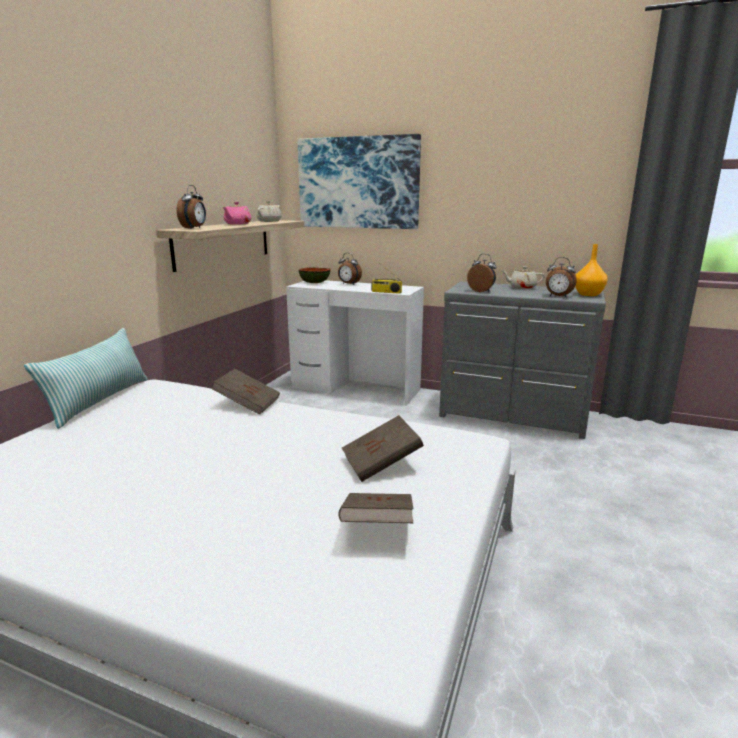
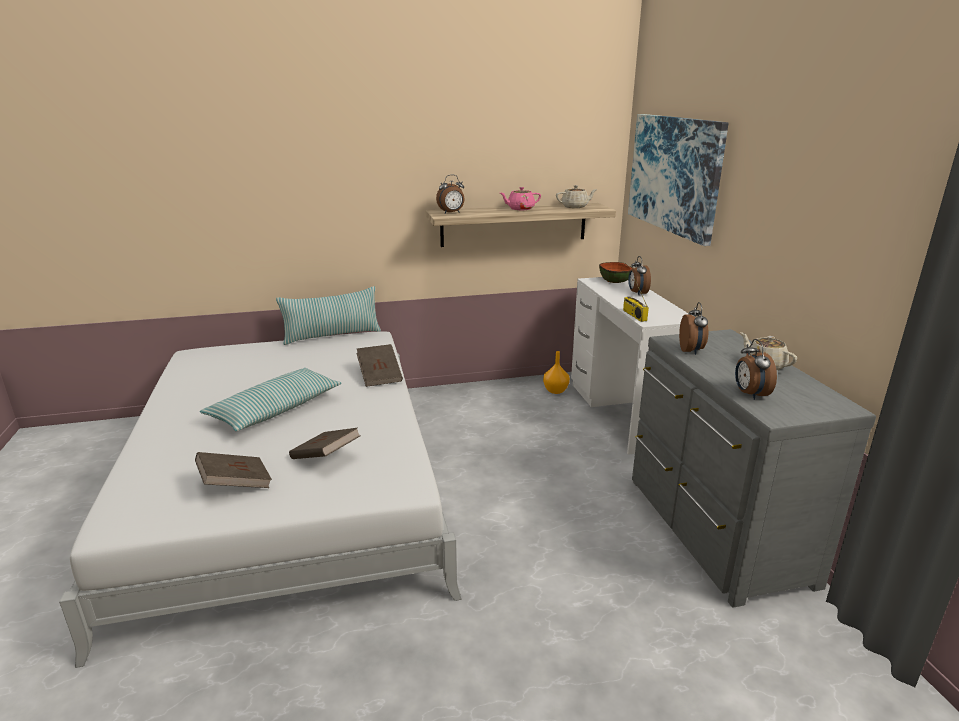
camera: 55 degrees right, 5 degrees up
orange vase [575,244,608,296] -> orange vase moved to [543,351,570,394]
none -> pillow [200,368,342,431]

